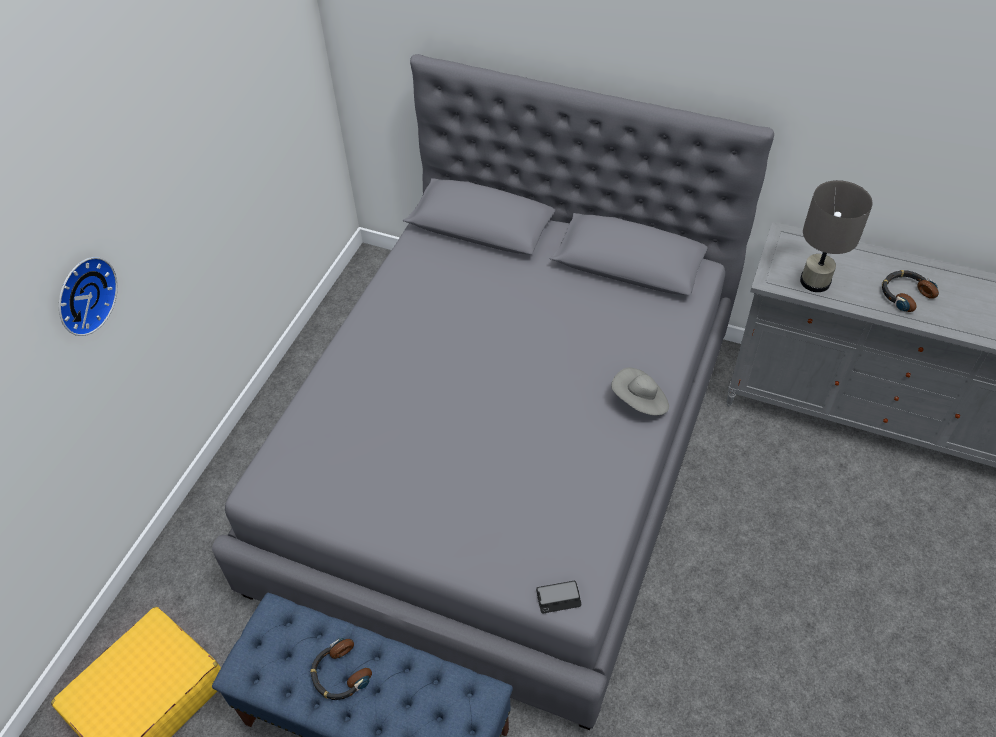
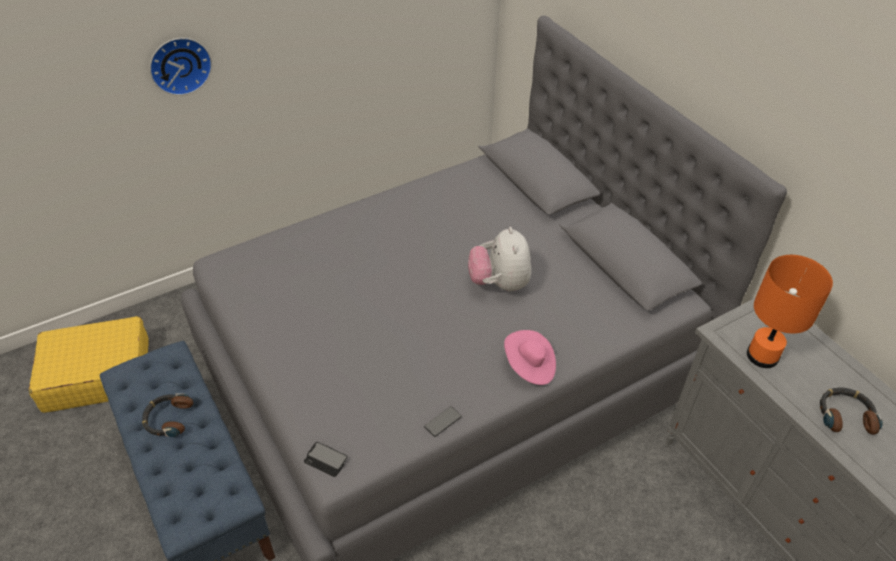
camera: 35 degrees right, 5 degrees down
grey hat [611,367,669,415] -> pink hat [504,330,556,385]
grey table lamp [800,180,872,292] -> orange table lamp [747,255,833,368]
none -> phone [424,406,462,437]
none -> plush toy [468,227,531,292]

